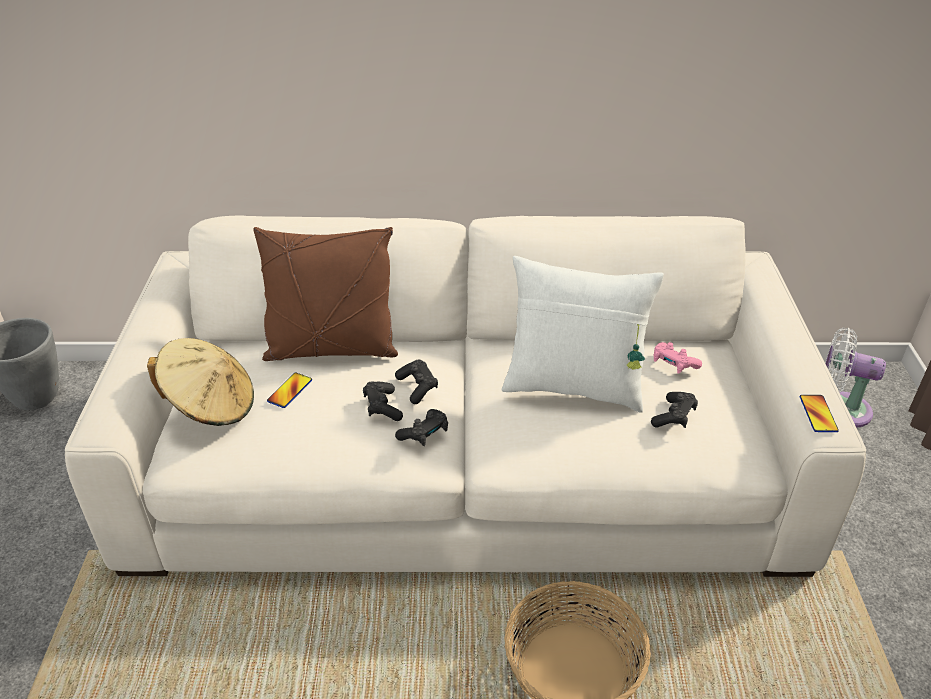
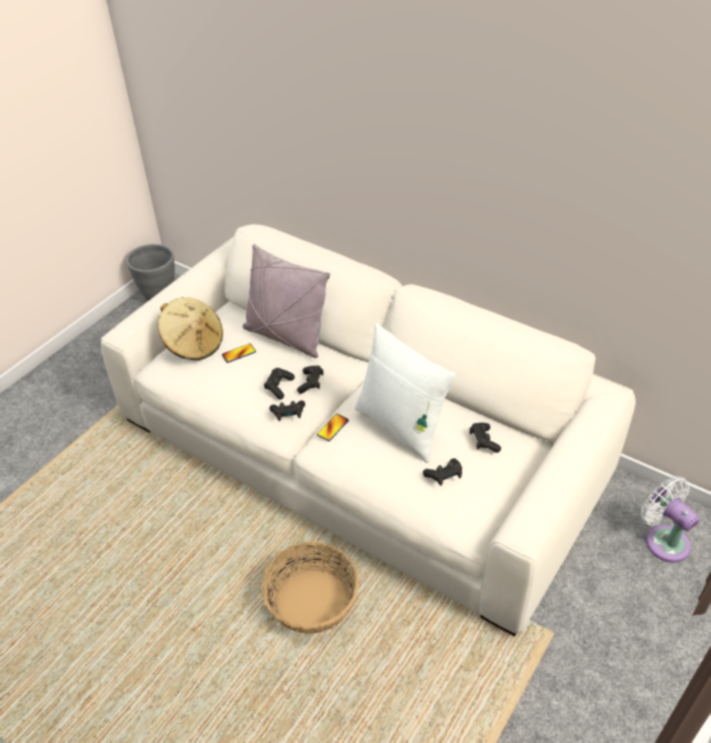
camera: 35 degrees right, 5 degrees up
brown pillow [253,227,398,361] -> purple pillow [243,244,330,358]
pink game controller [654,342,702,374] -> black game controller [469,423,501,453]
phone [800,395,839,432] -> phone moved to [317,414,349,441]

